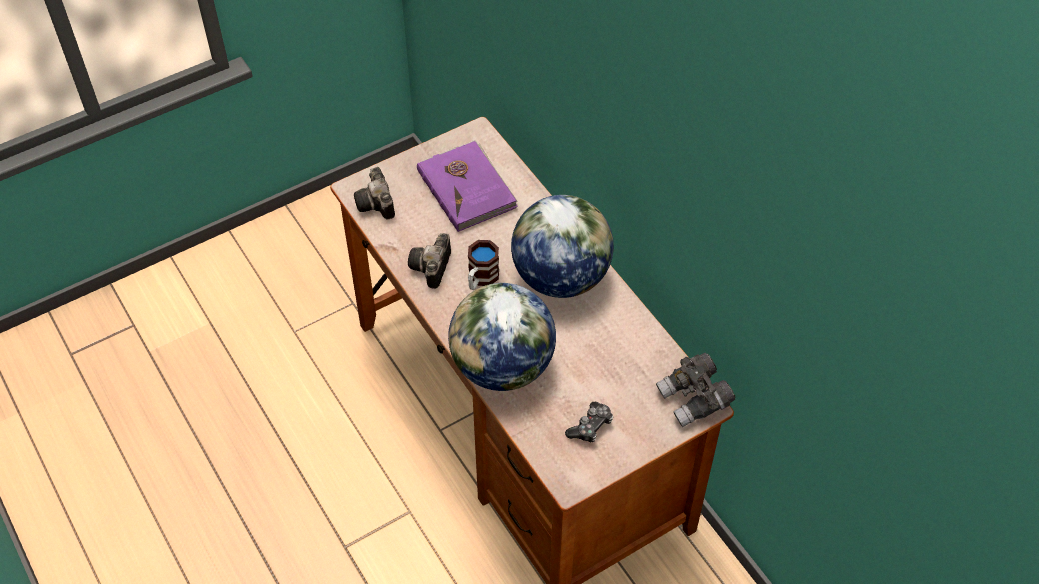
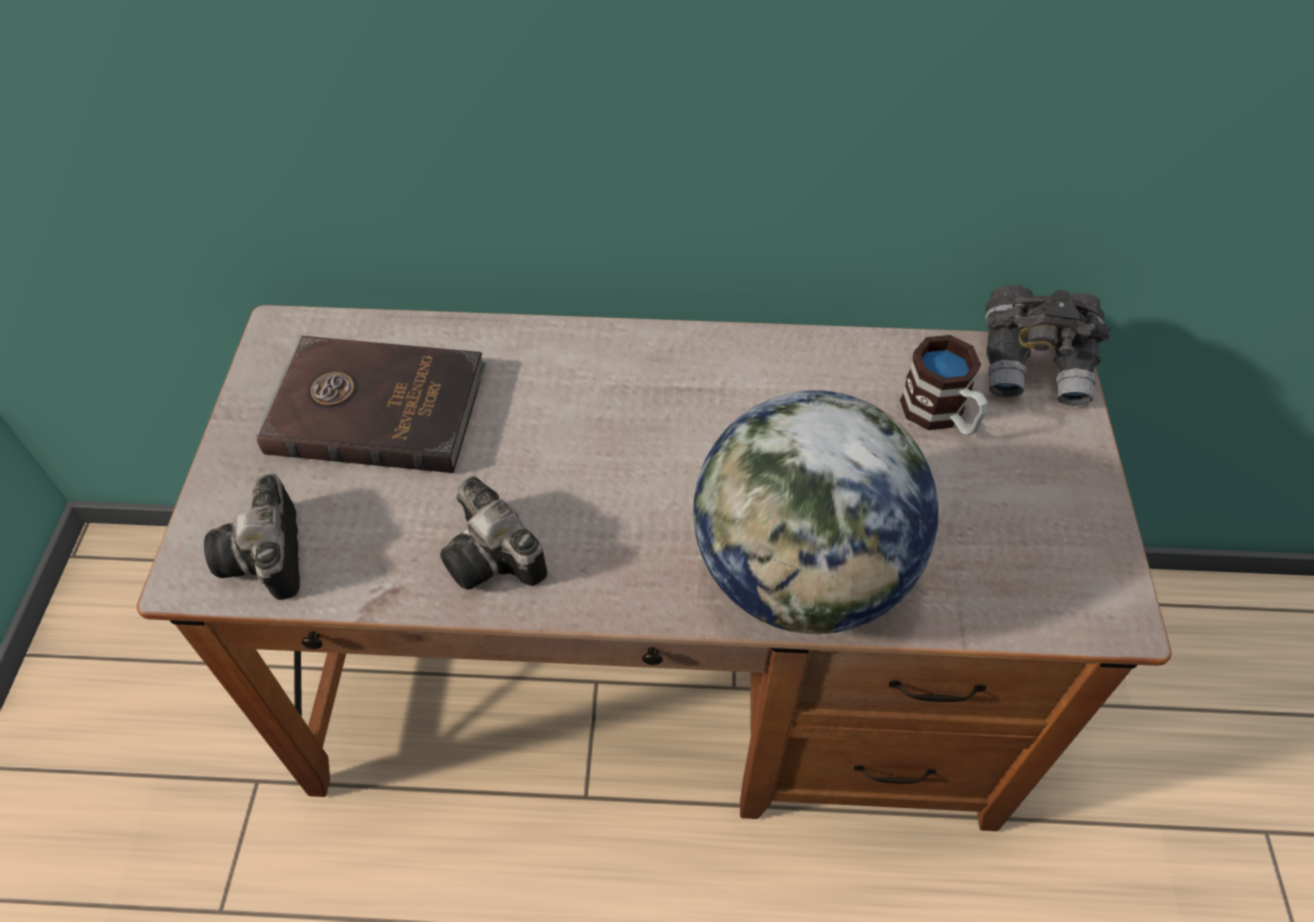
camera: 55 degrees left, 0 degrees up
camera [354,167,395,219] -> camera turned 60 degrees clockwise [204,473,300,600]
purple book [417,140,518,232] -> brown book [256,335,487,473]
mug [468,240,499,290] -> mug moved to [900,335,988,436]
globe [511,195,614,298] -> none
game controller [565,402,613,443] -> none

